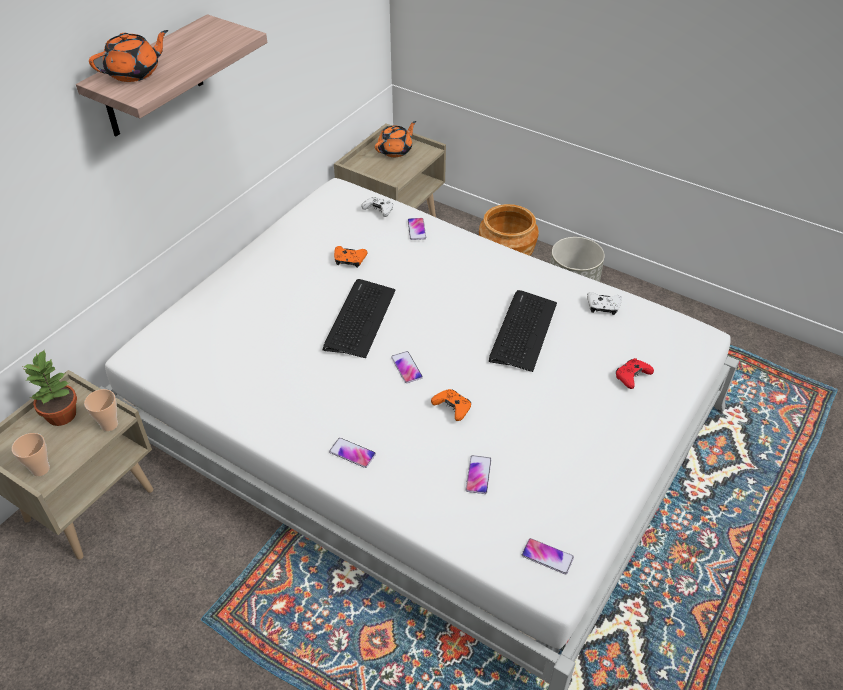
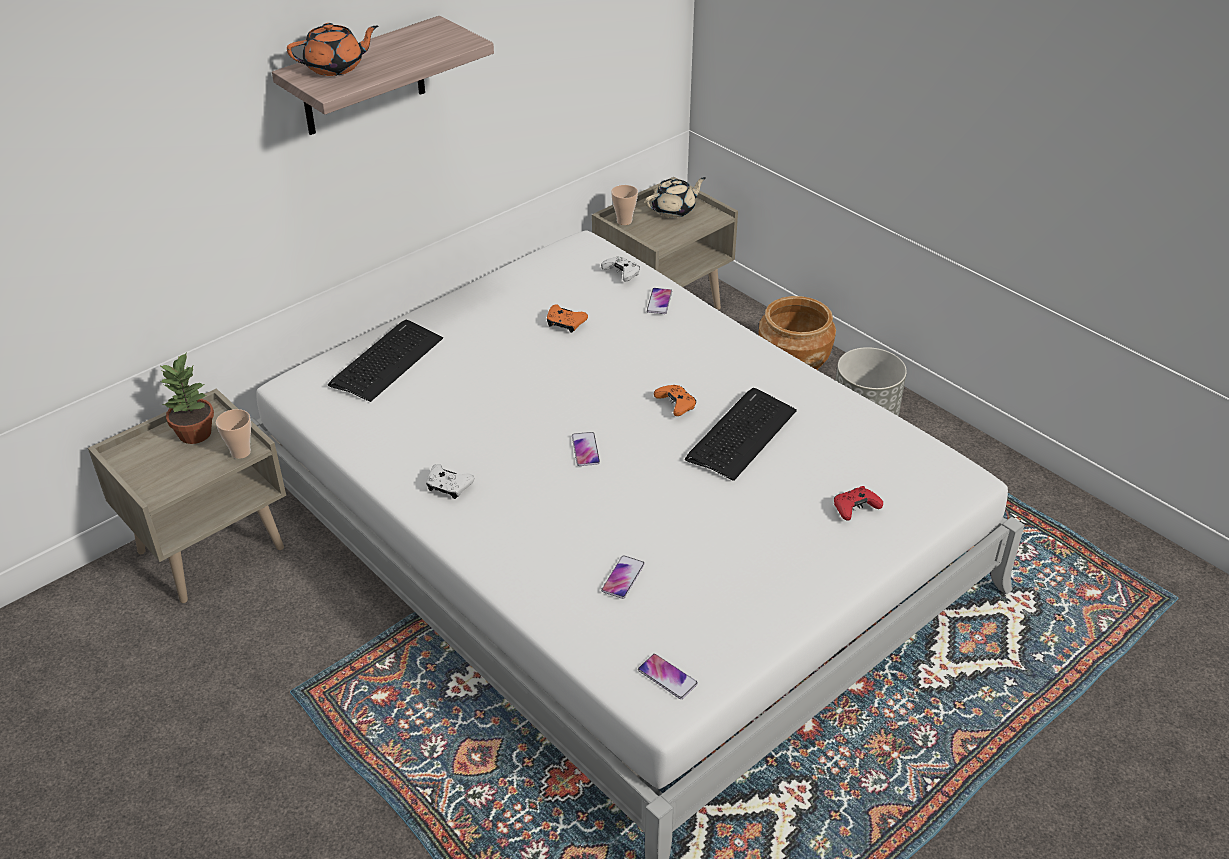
camera: 15 degrees right, 5 degrees down
cup [12,433,50,476] -> cup moved to [611,185,638,225]
keyboard [323,279,396,358] -> keyboard moved to [328,320,443,402]
phone [329,438,376,468] -> none
orange teapot [375,121,416,157] -> beige teapot [645,177,706,218]
orange game controller [431,389,471,421] -> orange game controller moved to [654,385,696,416]
white game controller [587,292,622,315] -> white game controller moved to [426,464,474,499]

